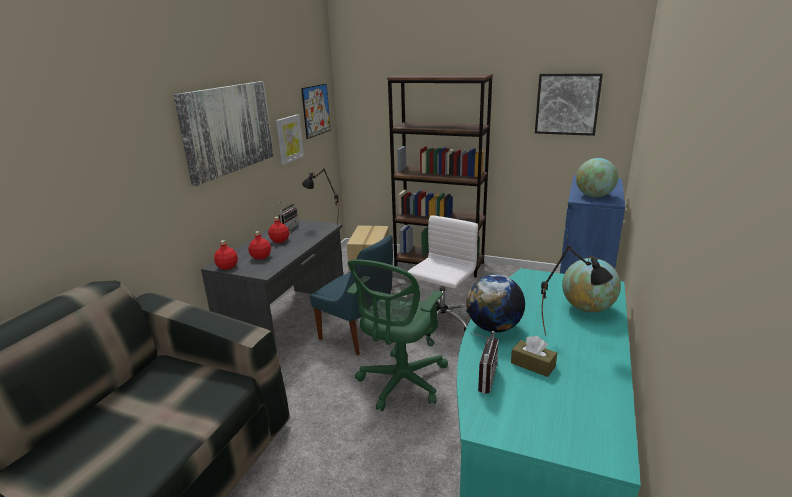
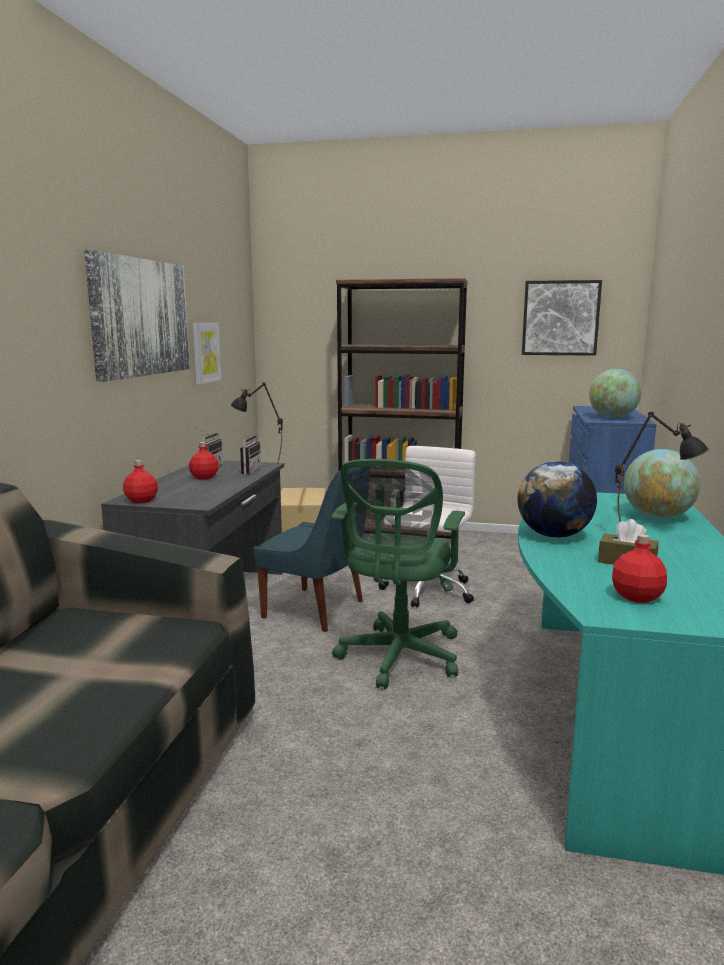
camera: 10 degrees left, 10 degrees down
red bottle [248,231,271,260] -> red bottle moved to [612,534,667,603]
picture [301,83,331,139] -> none
radio [470,331,499,394] -> radio moved to [234,429,261,475]

